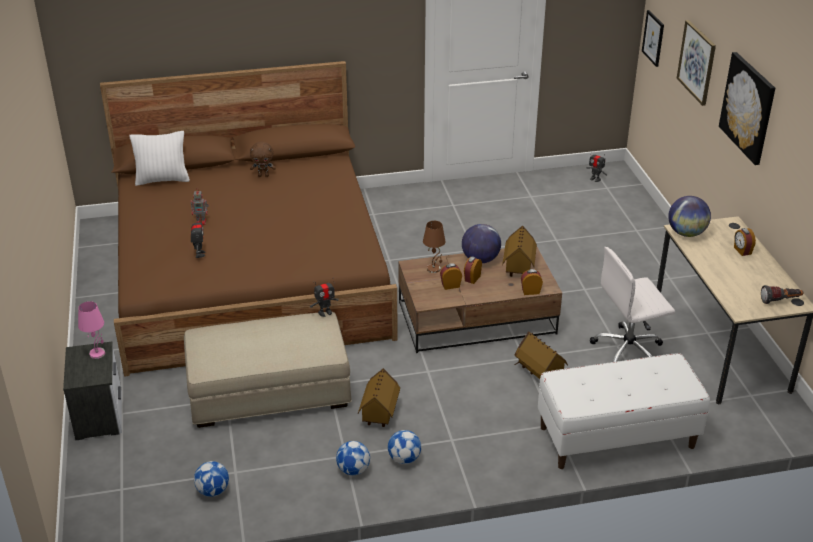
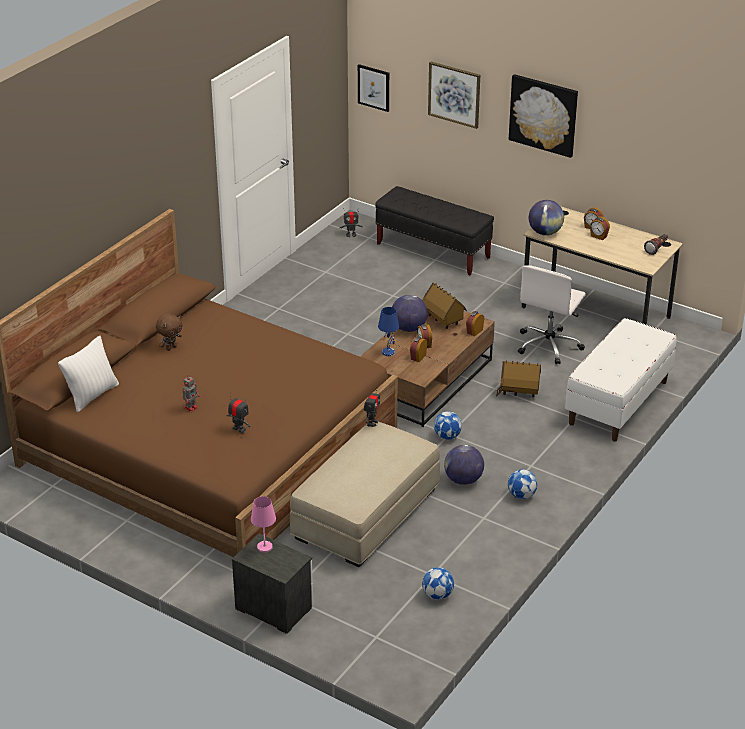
camera: 45 degrees left, 0 degrees up
football [336,441,370,475] -> football moved to [434,411,462,440]
toy house [358,368,400,427] -> globe [444,445,484,485]
brown table lamp [423,221,446,273] -> blue table lamp [378,307,399,356]
none -> black bench [375,186,494,275]
none -> alarm clock [590,217,610,240]

